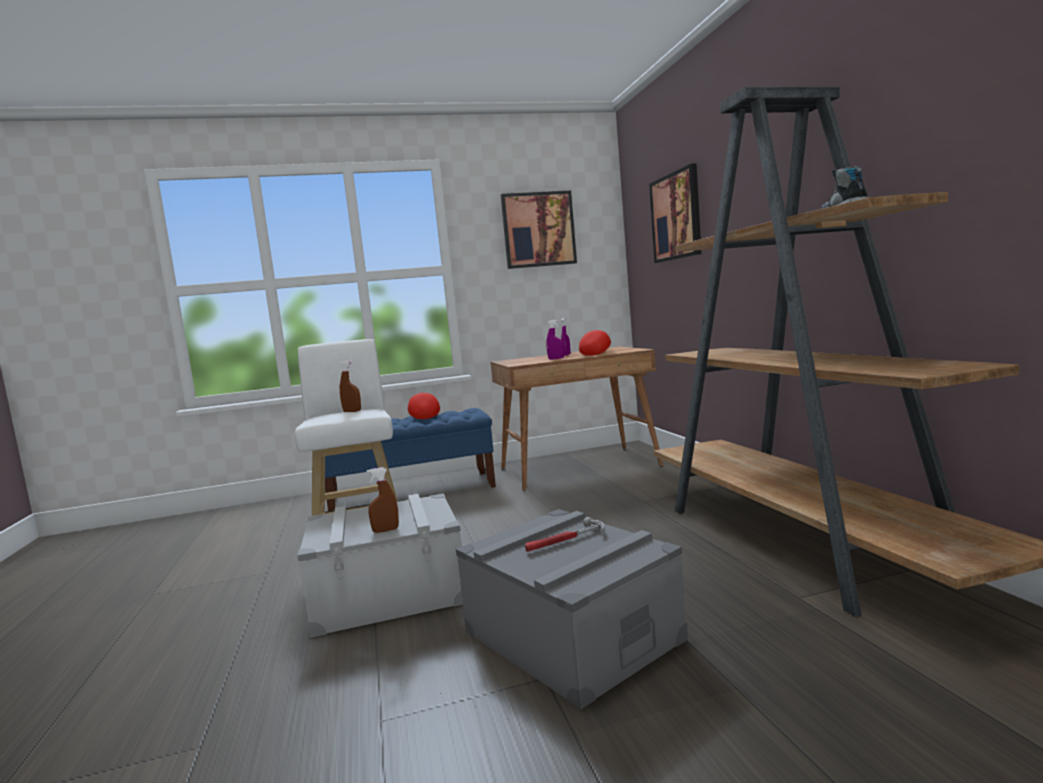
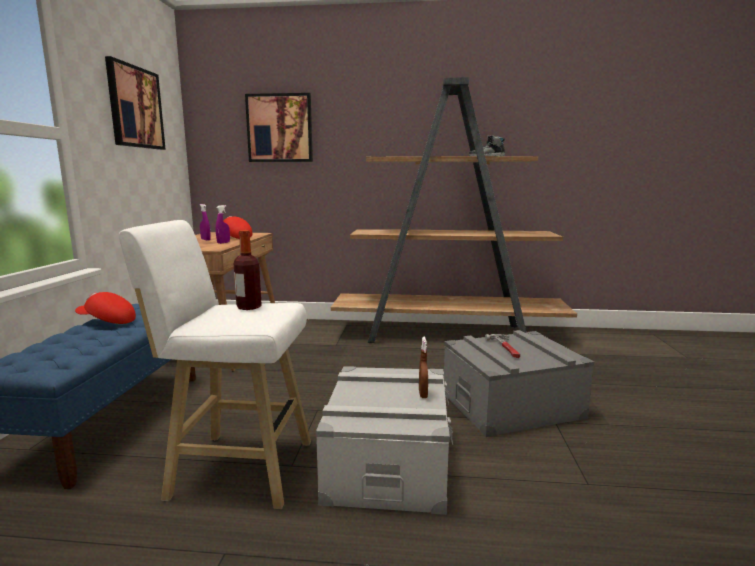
camera: 70 degrees left, 5 degrees up
brown spray bottle [339,360,361,412] -> bottle [234,230,262,310]

